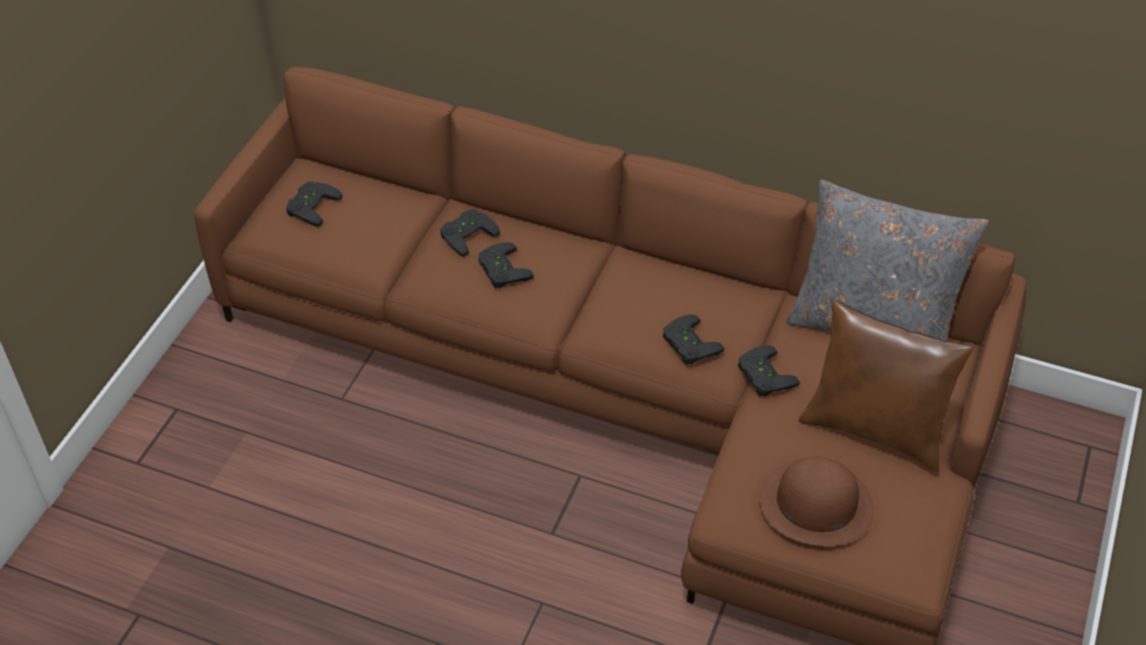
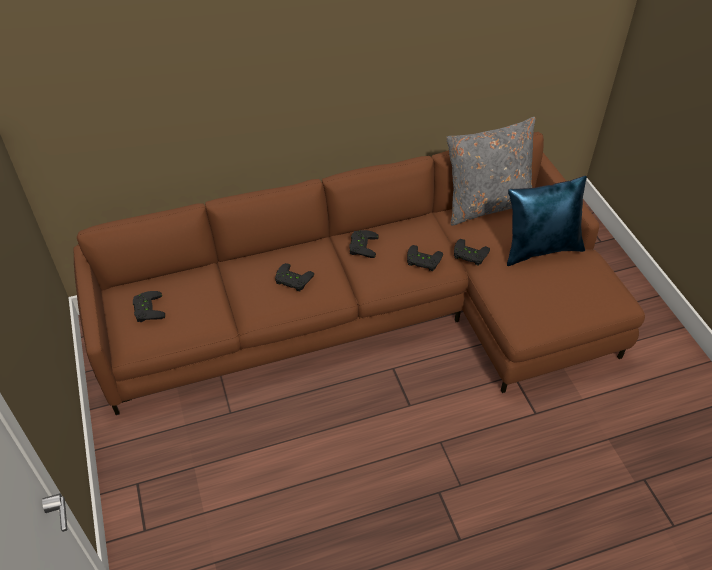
camera: 40 degrees left, 0 degrees up
black game controller [440,209,500,257] -> black game controller moved to [349,230,379,258]
brown hat [759,457,874,546] -> none
brown pillow [799,300,974,471] -> blue pillow [507,176,587,266]

